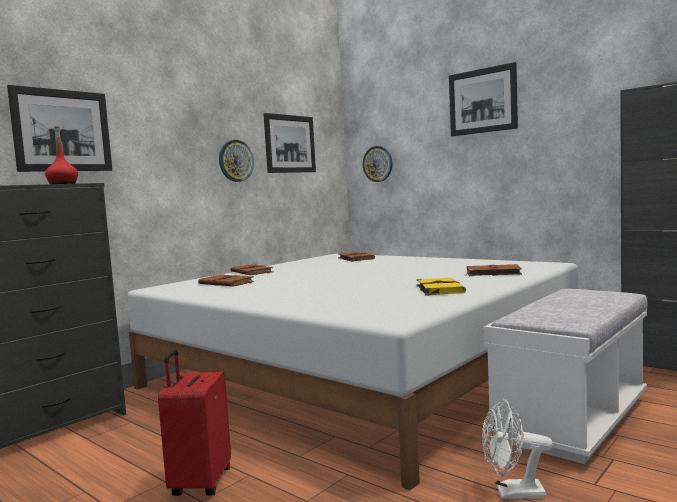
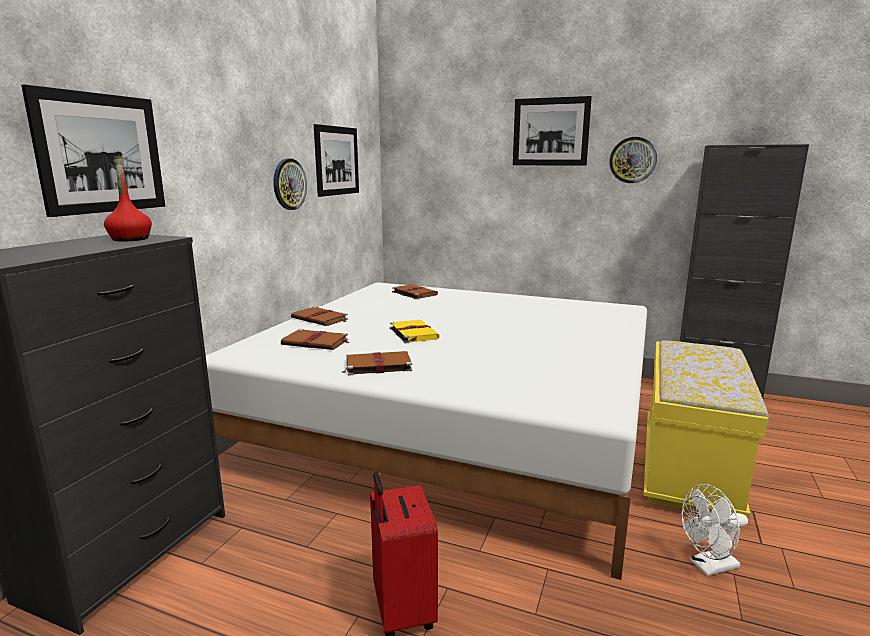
camera: 20 degrees left, 10 degrees up
wall clock [363,146,393,182] -> wall clock moved to [609,137,657,183]
yellow book [417,278,466,296] -> yellow book moved to [390,320,440,343]
brown book [467,264,522,276] -> brown book moved to [342,351,412,375]
white bench [483,289,648,464] -> yellow bench [643,341,769,517]

